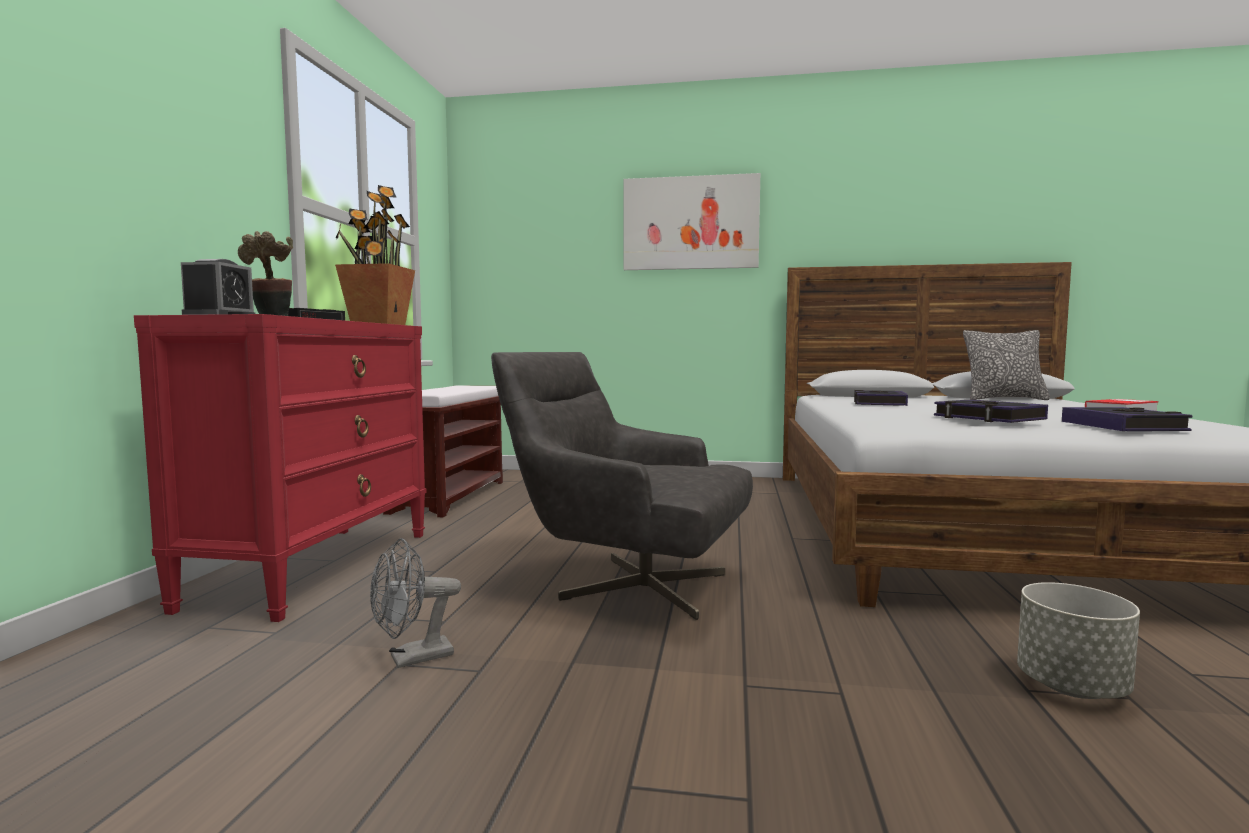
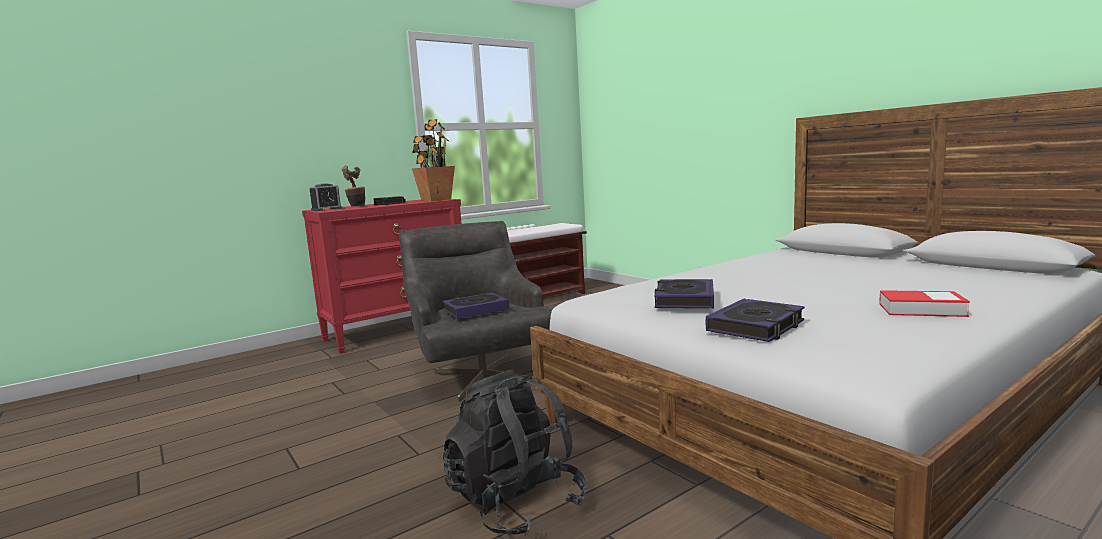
camera: 45 degrees right, 5 degrees up
grey fan [370,538,461,668] -> none
picture [624,173,760,270] -> none
book [854,390,908,406] -> book moved to [442,292,509,319]
pillow [963,330,1050,400] -> none
grey planter [1017,582,1140,699] -> black backpack [443,369,587,536]

